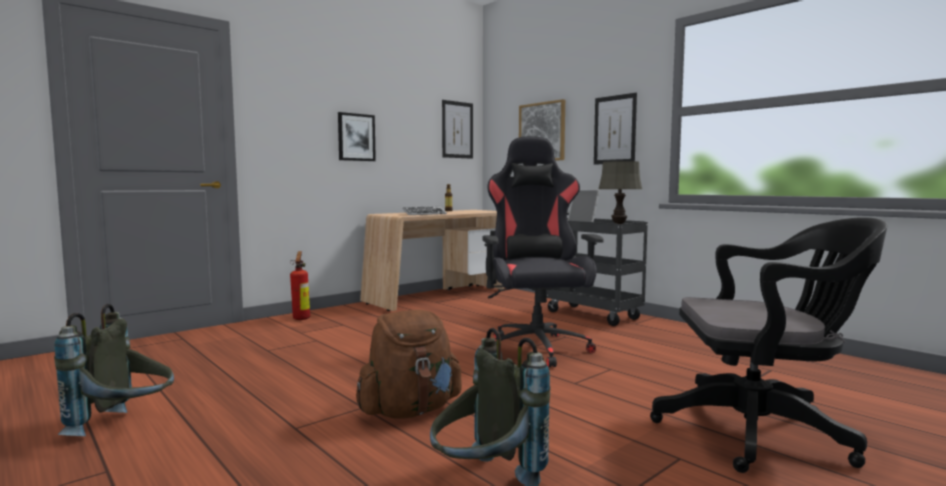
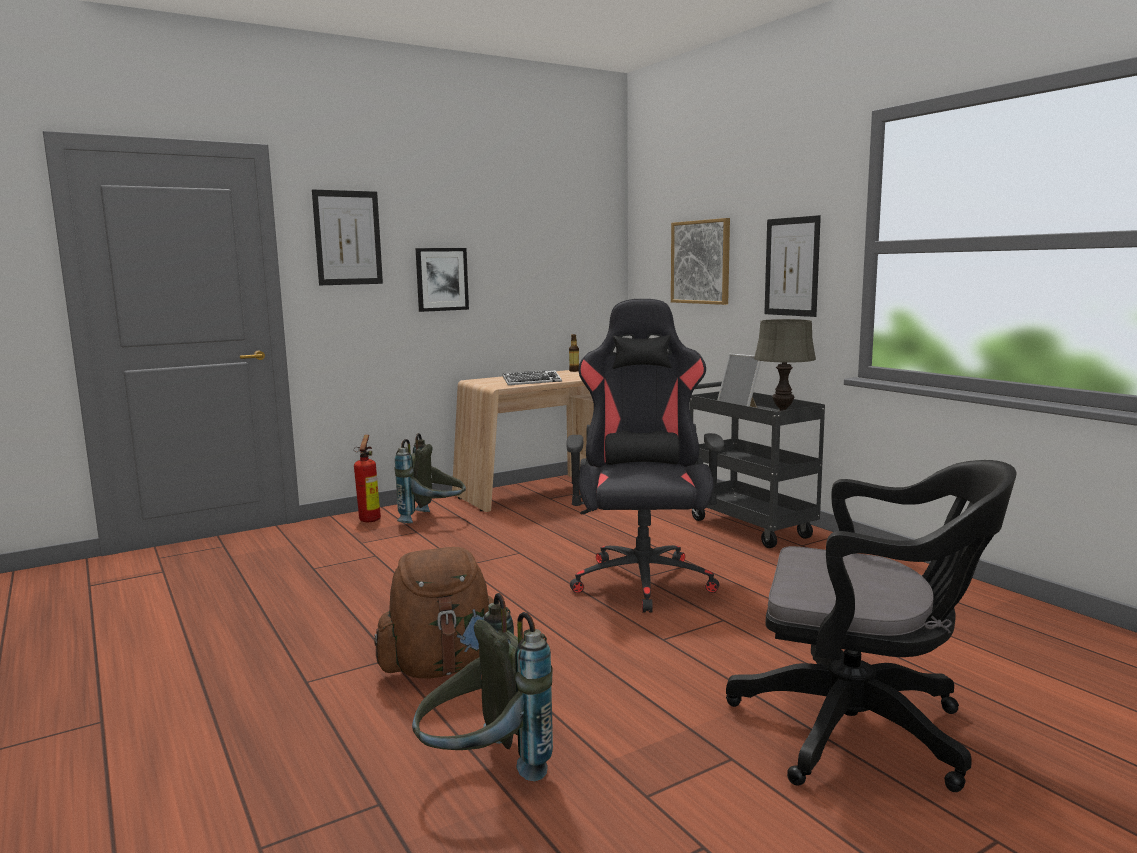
camera: 10 degrees right, 5 degrees up
grey backpack [54,304,174,436] -> grey backpack moved to [394,433,466,523]
picture [442,100,473,159] -> picture moved to [312,189,383,285]

